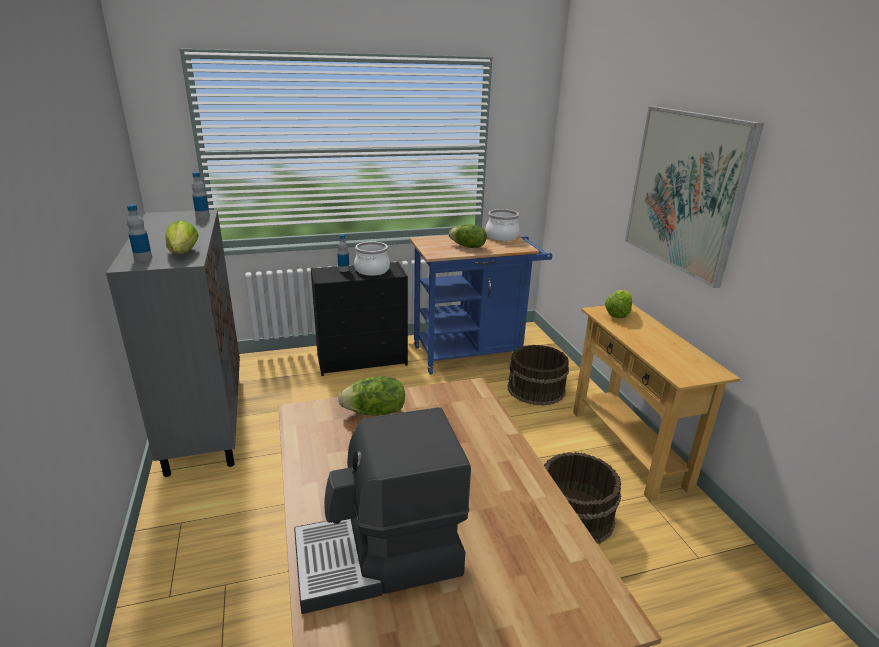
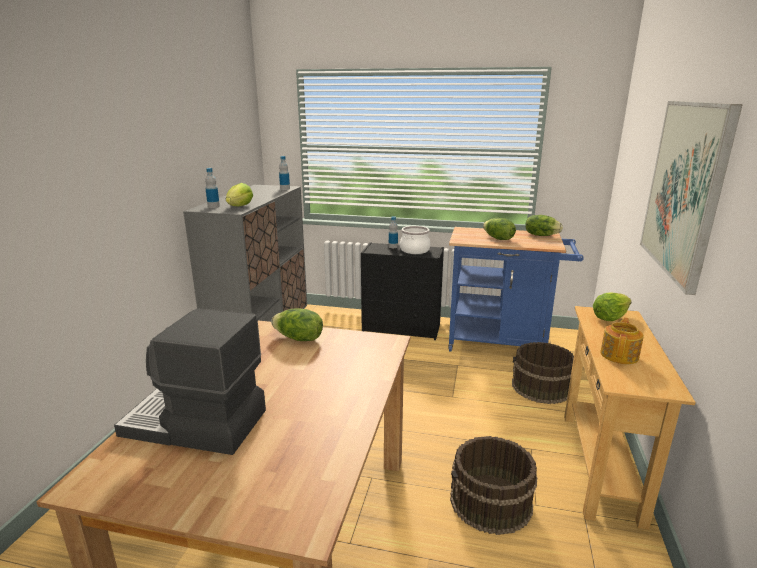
camera: 30 degrees right, 5 degrees down
cooking pot [485,209,520,241] -> lettuce [525,215,563,236]
none -> teapot [600,317,644,364]

